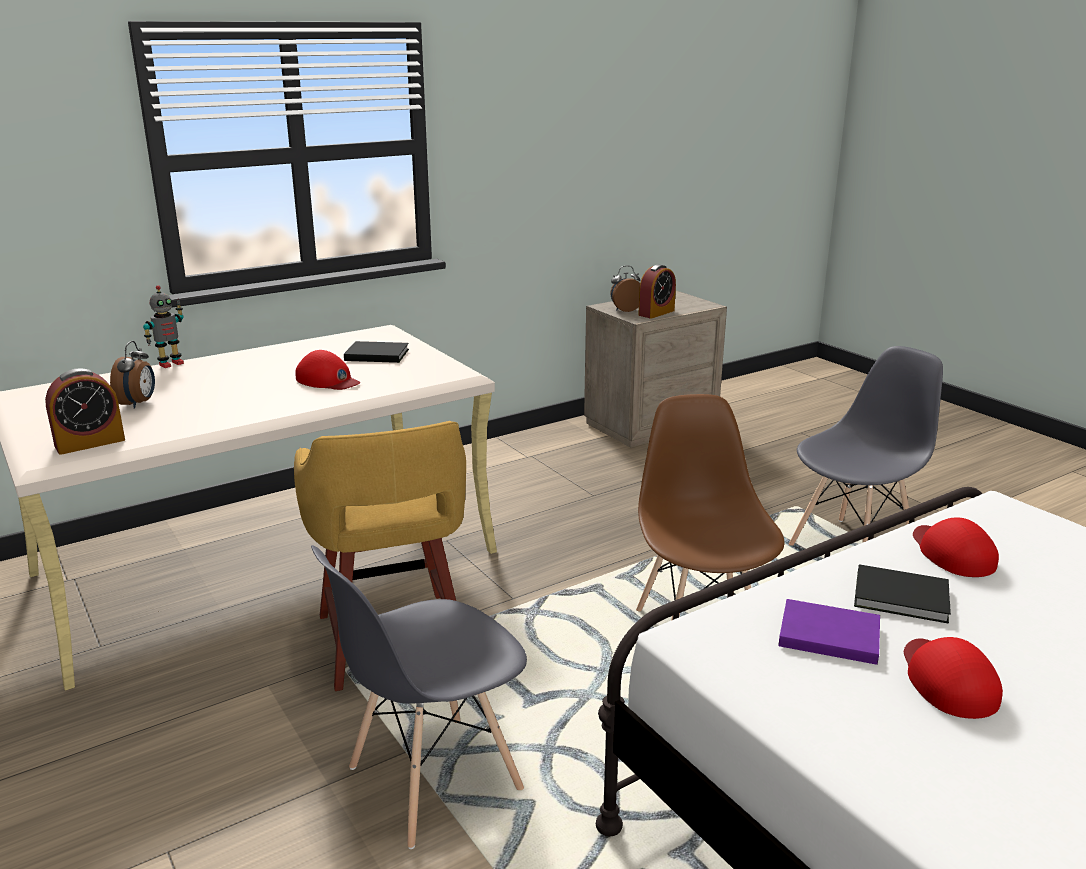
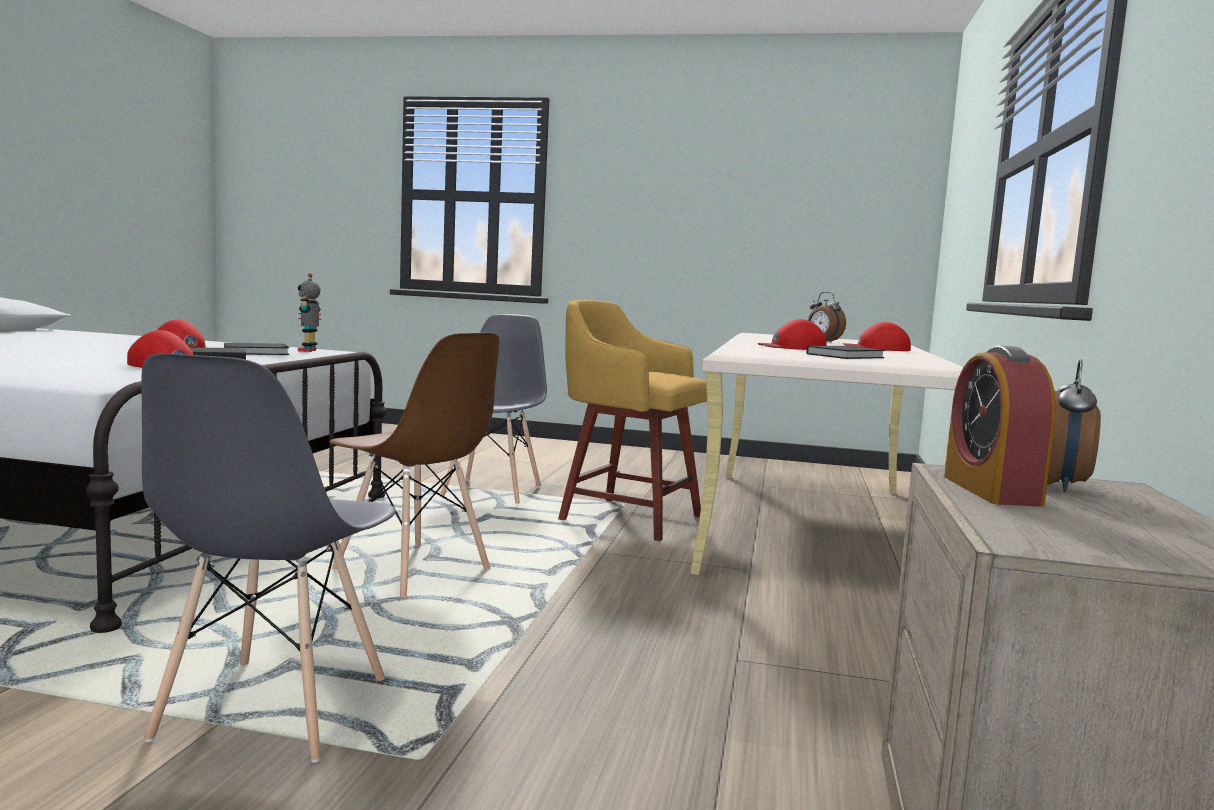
camera: 135 degrees right, 15 degrees down
alarm clock [45,368,125,455] -> none
toy robot [143,285,184,368] -> toy robot moved to [298,273,321,352]
purple book [778,599,880,665] -> black book [224,343,289,355]
none -> red cap [843,322,911,351]

